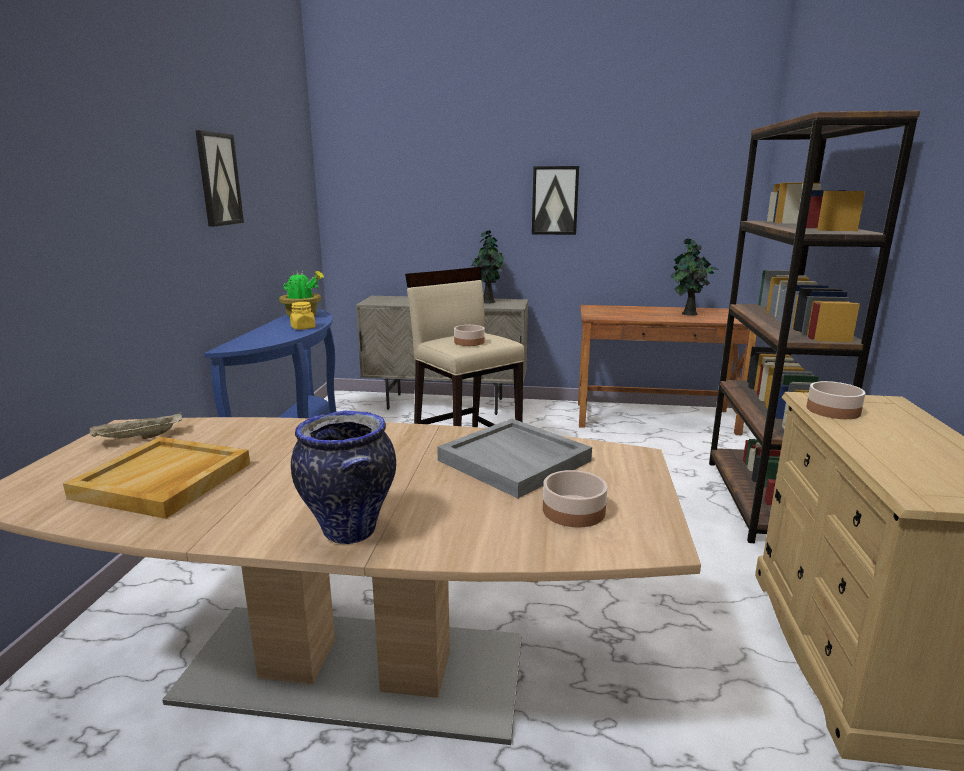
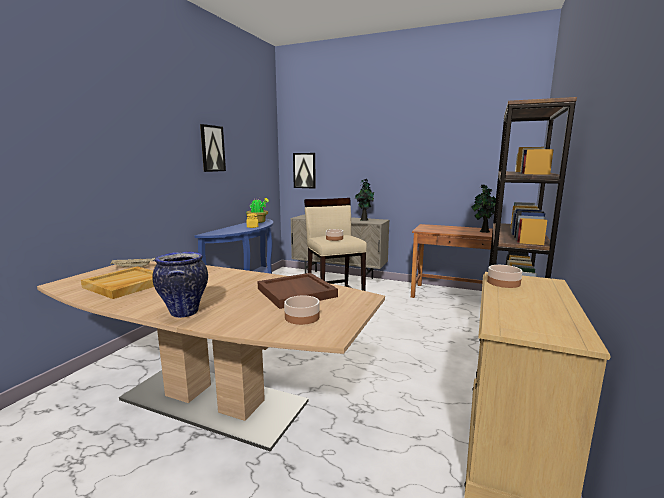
camera: 15 degrees right, 5 degrees down
grey tray [437,419,592,498] -> brown tray [257,273,338,309]
picture [532,166,579,235] -> picture moved to [293,153,316,189]

